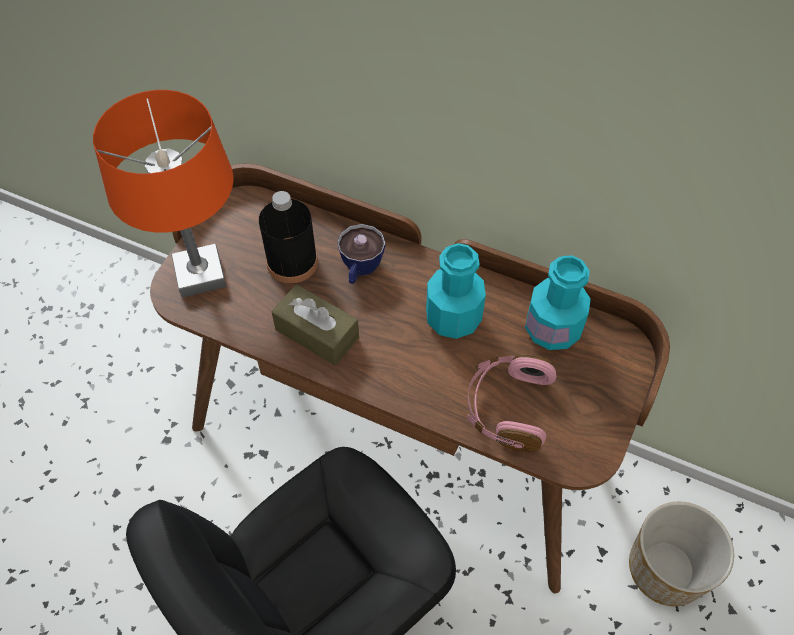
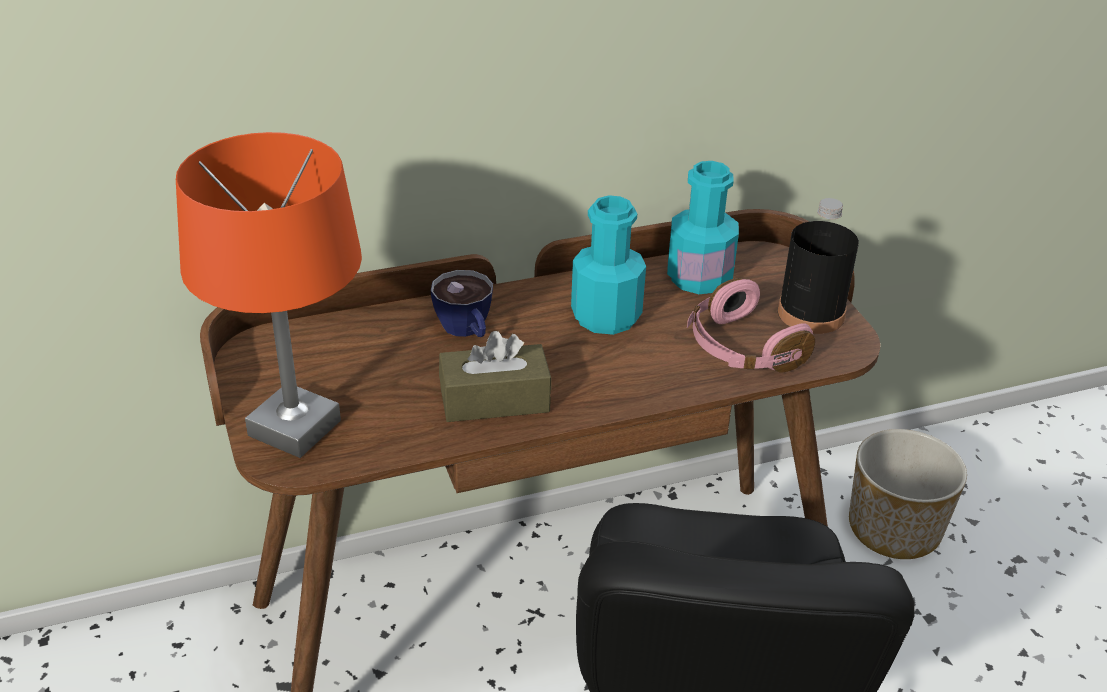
camera: 45 degrees left, 20 degrees down
black bottle [259,191,318,284] -> black bottle moved to [778,198,859,334]

